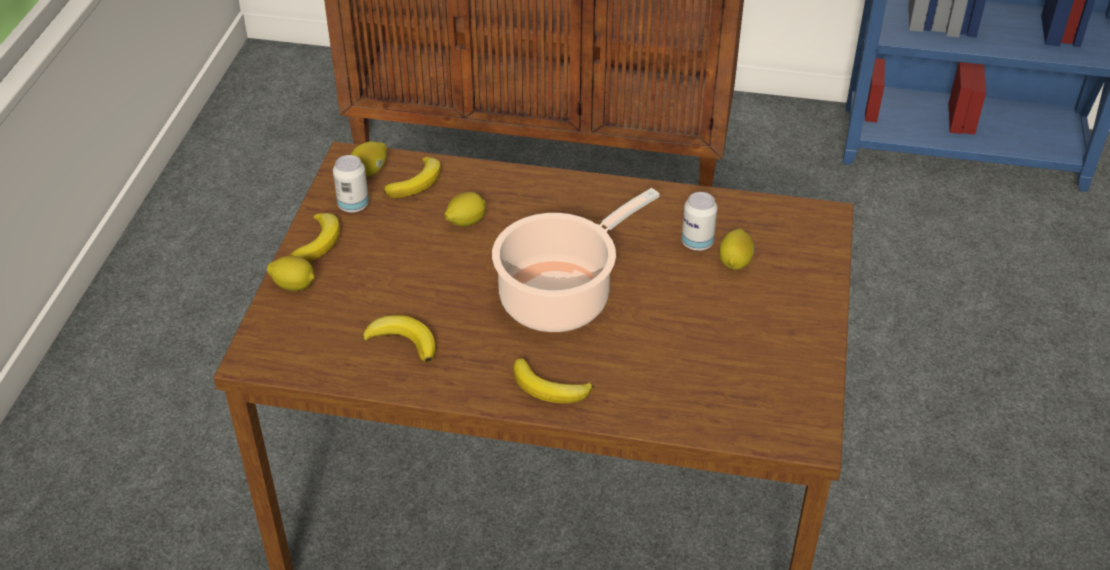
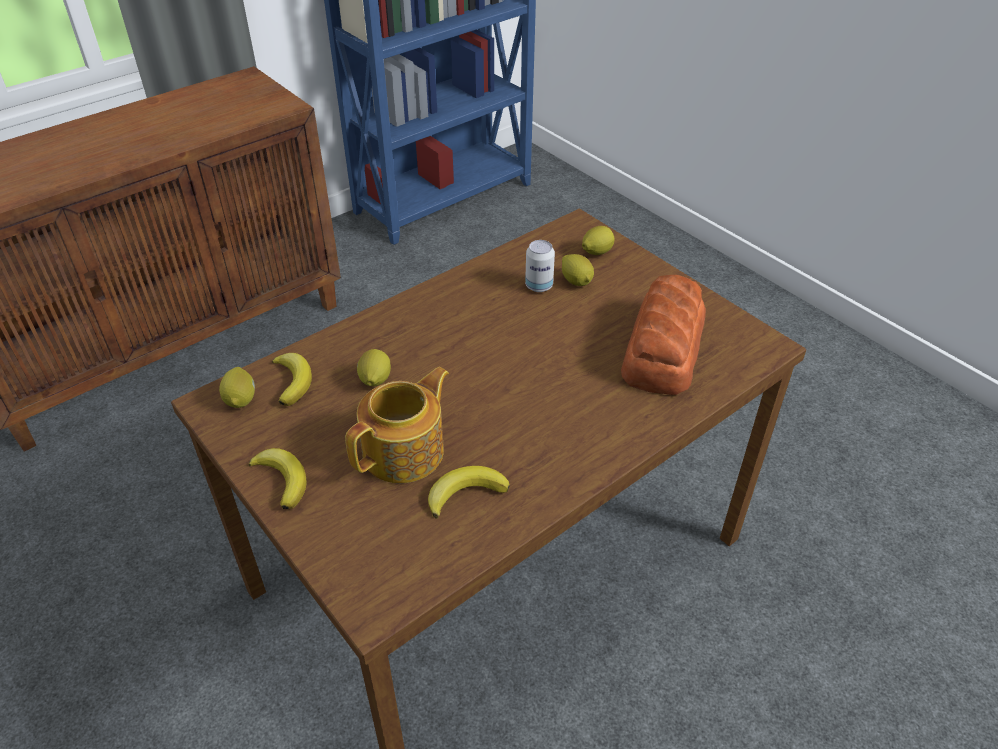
camera: 50 degrees left, 0 degrees up
lemon [267,256,315,291] -> lemon moved to [582,226,615,255]
can [333,155,369,213] -> none
cooking pot [492,188,660,332] -> none
banana [513,358,593,403] -> none
none -> teapot [345,367,449,483]
none -> bread [621,275,706,395]

